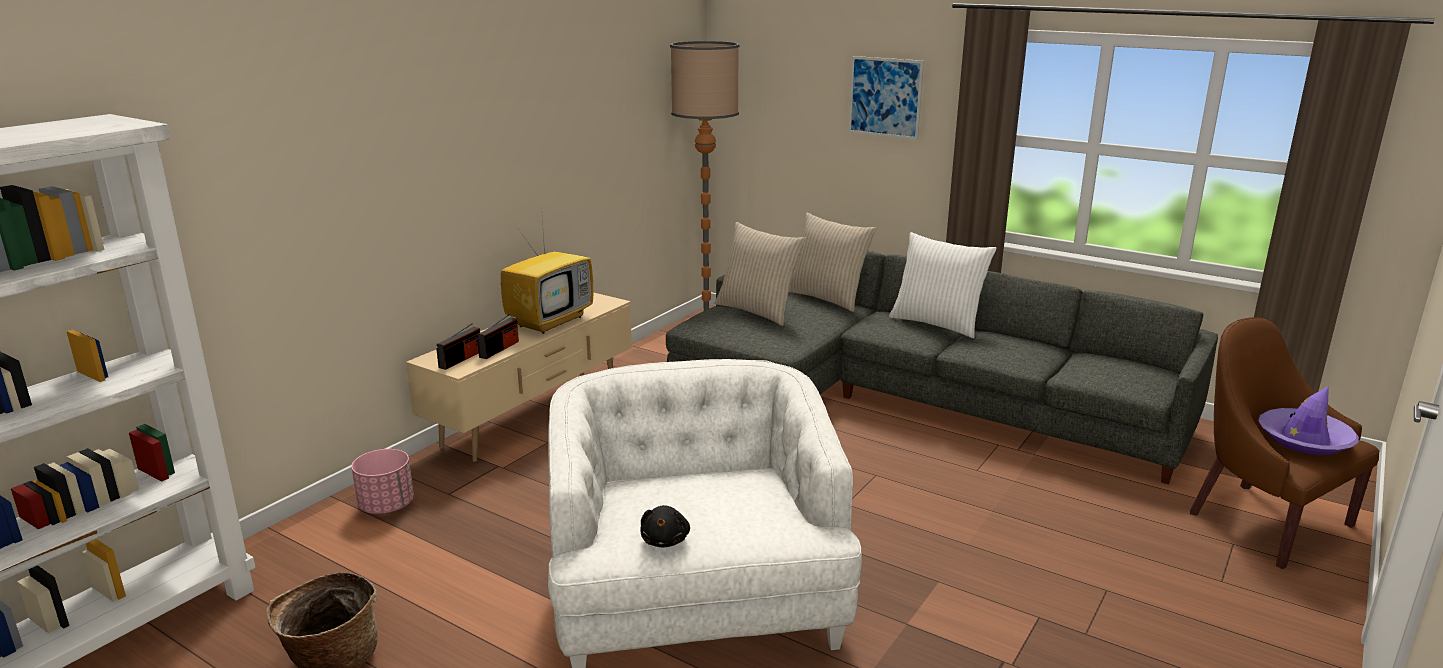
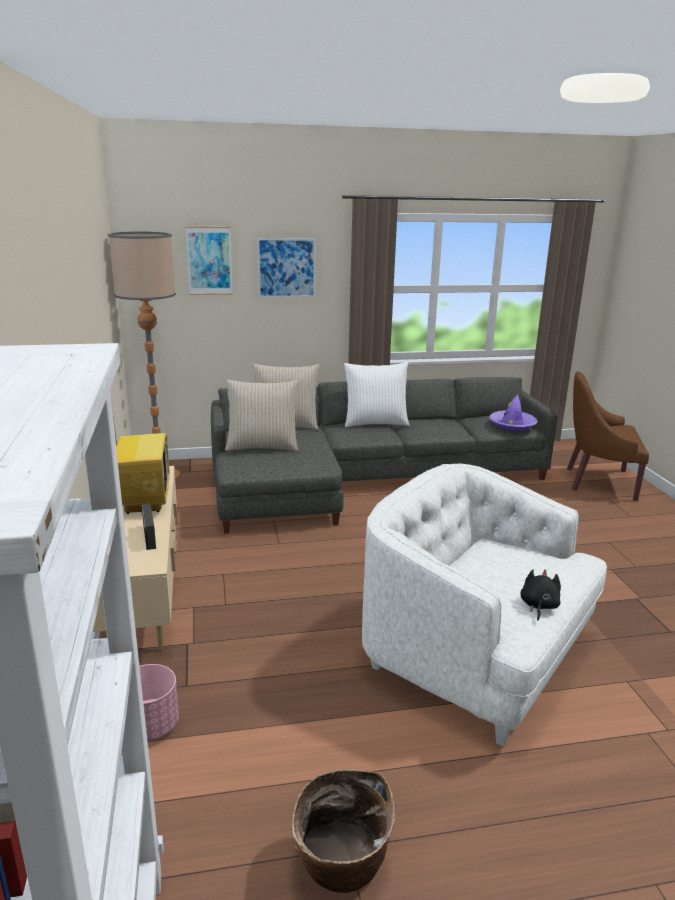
camera: 45 degrees left, 0 degrees up
radio [436,323,480,370] -> none
black plush toy [640,505,690,547] -> black plush toy turned 120 degrees counterclockwise [520,570,561,621]
purple hat [1258,386,1359,455] -> purple hat moved to [489,394,538,431]
none -> picture [186,227,233,295]

